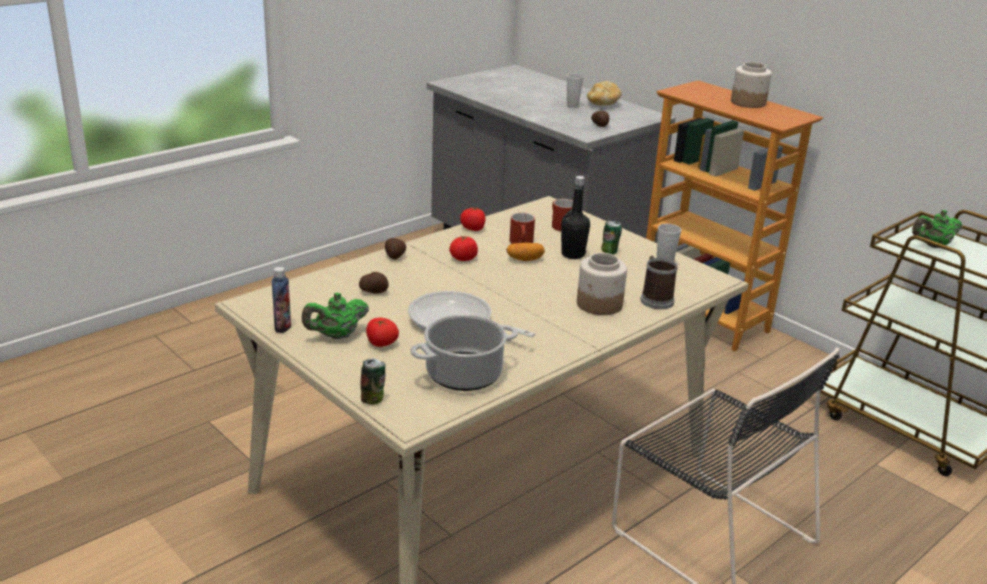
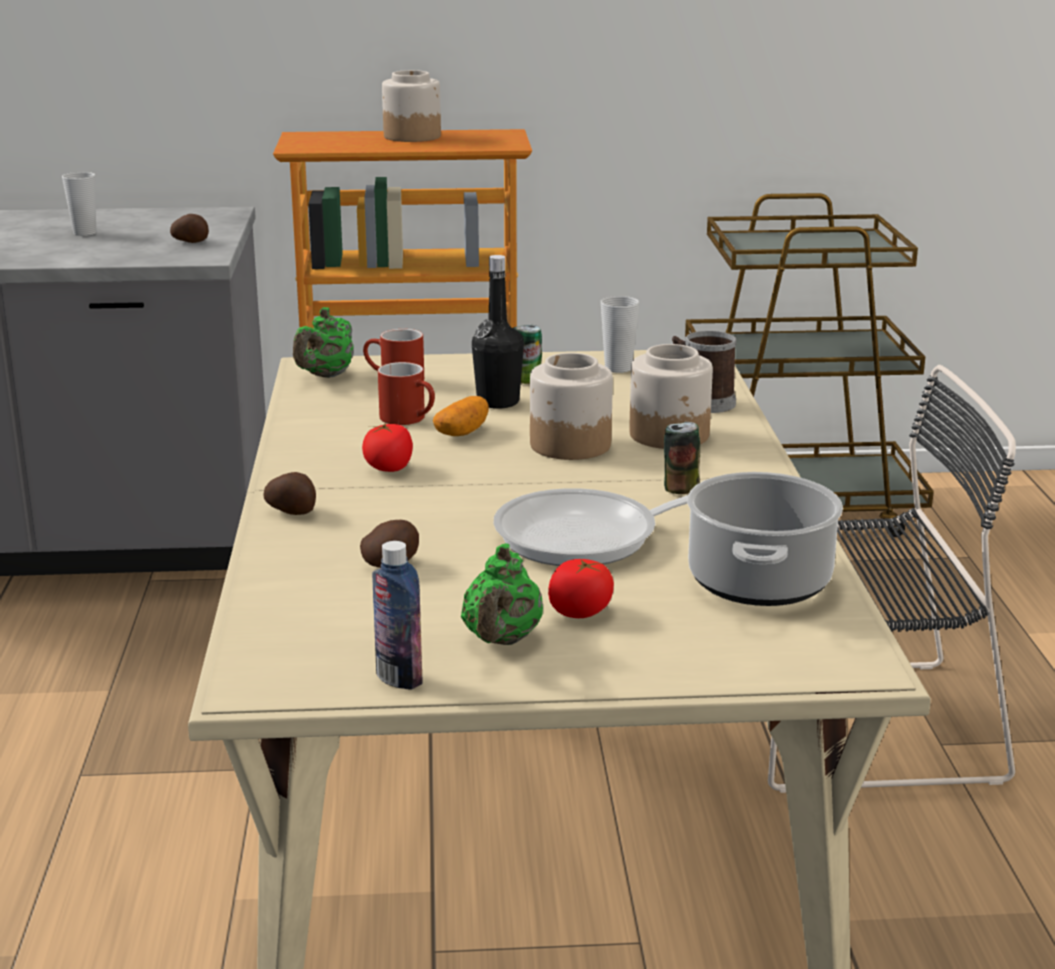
camera: 50 degrees left, 5 degrees down
can [360,358,385,404] -> can moved to [664,422,700,494]
tomato [460,207,486,231] -> none
bread [587,81,622,105] -> none
green teapot [912,210,962,248] -> green teapot moved to [293,307,354,378]
none -> jar [530,353,613,460]

